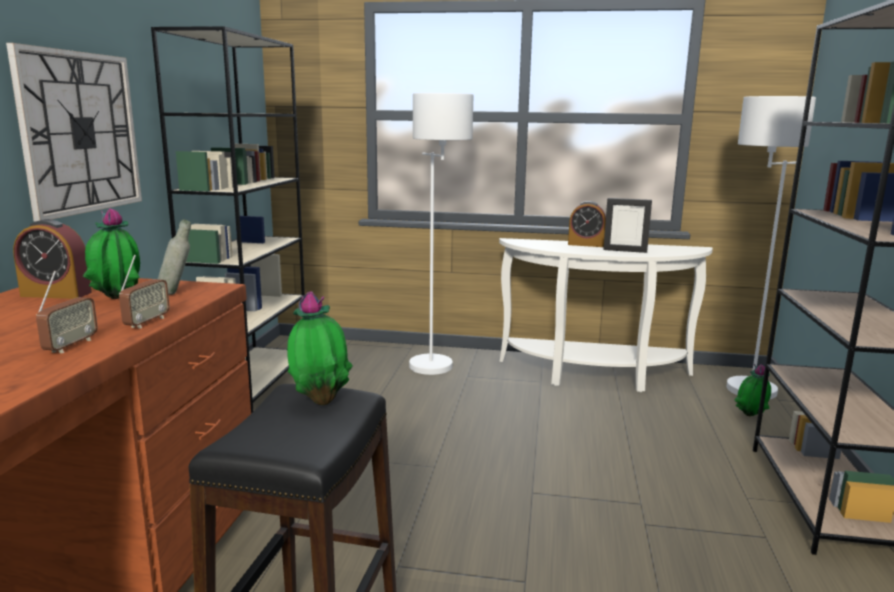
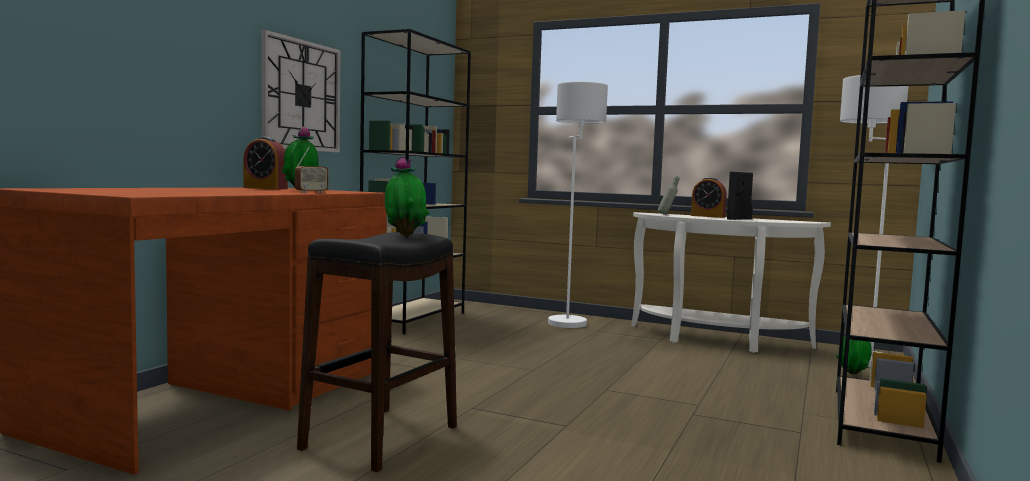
camera: 15 degrees right, 10 degrees down
radio [36,271,98,353] -> none
grey bottle [158,220,191,295] -> grey bottle moved to [658,176,680,215]
picture frame [603,198,652,253] -> picture frame turned 105 degrees clockwise [727,172,753,220]

